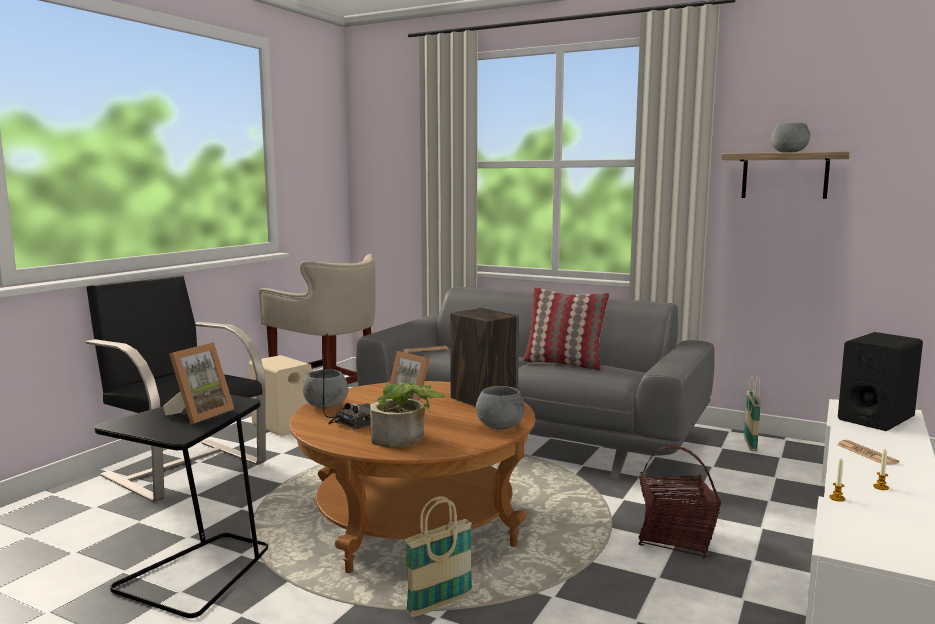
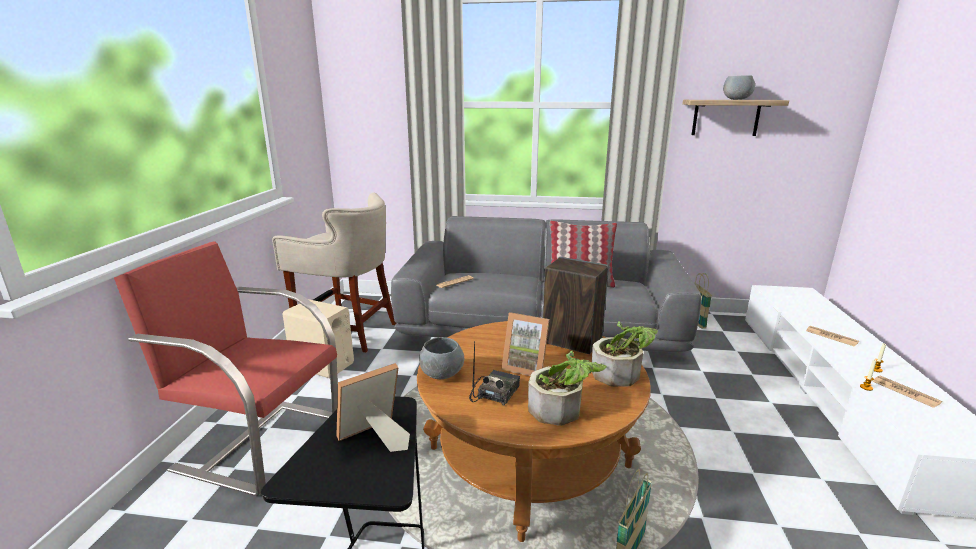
camera: 20 degrees left, 10 degrees up
black armchair [86,275,266,503] -> red armchair [114,241,338,496]
picture frame [163,342,234,424] -> picture frame turned 135 degrees counterclockwise [336,363,410,452]
grey bowl [476,386,525,429] -> potted plant [592,321,658,387]
basket [638,446,721,558] -> none
black speaker [838,332,923,431] -> none
none -> newspaper [872,376,942,408]

